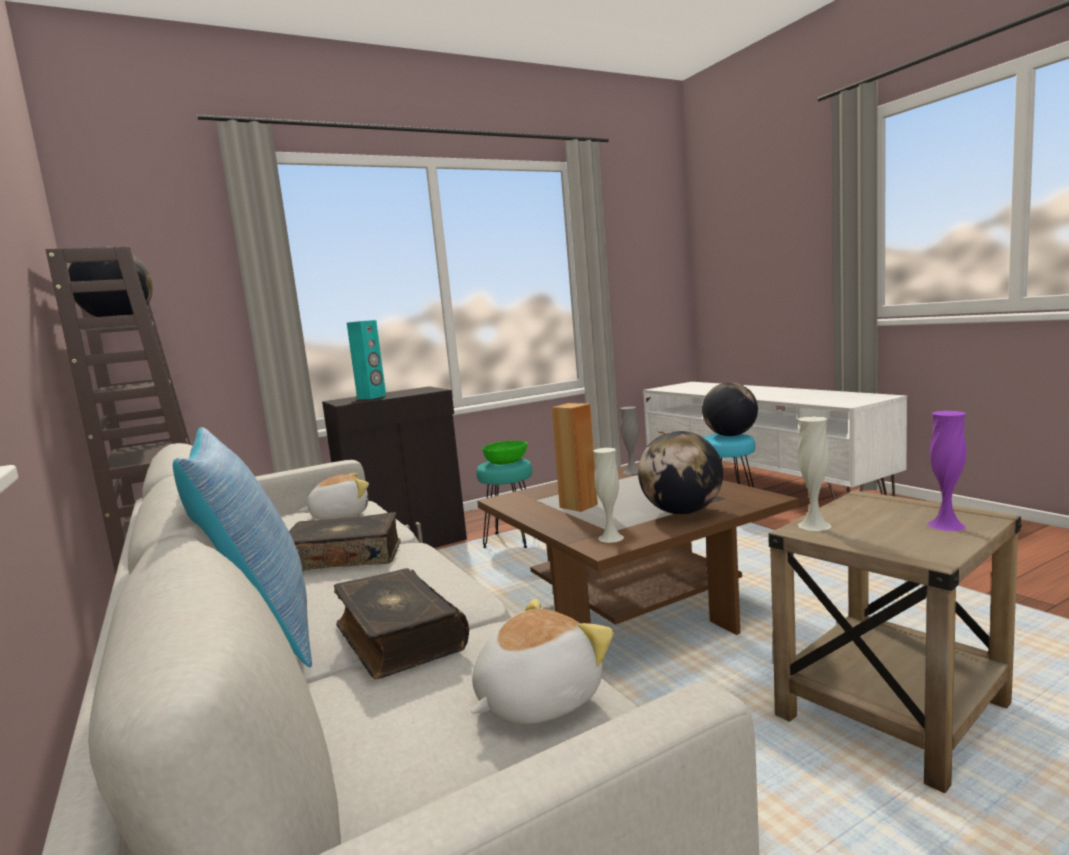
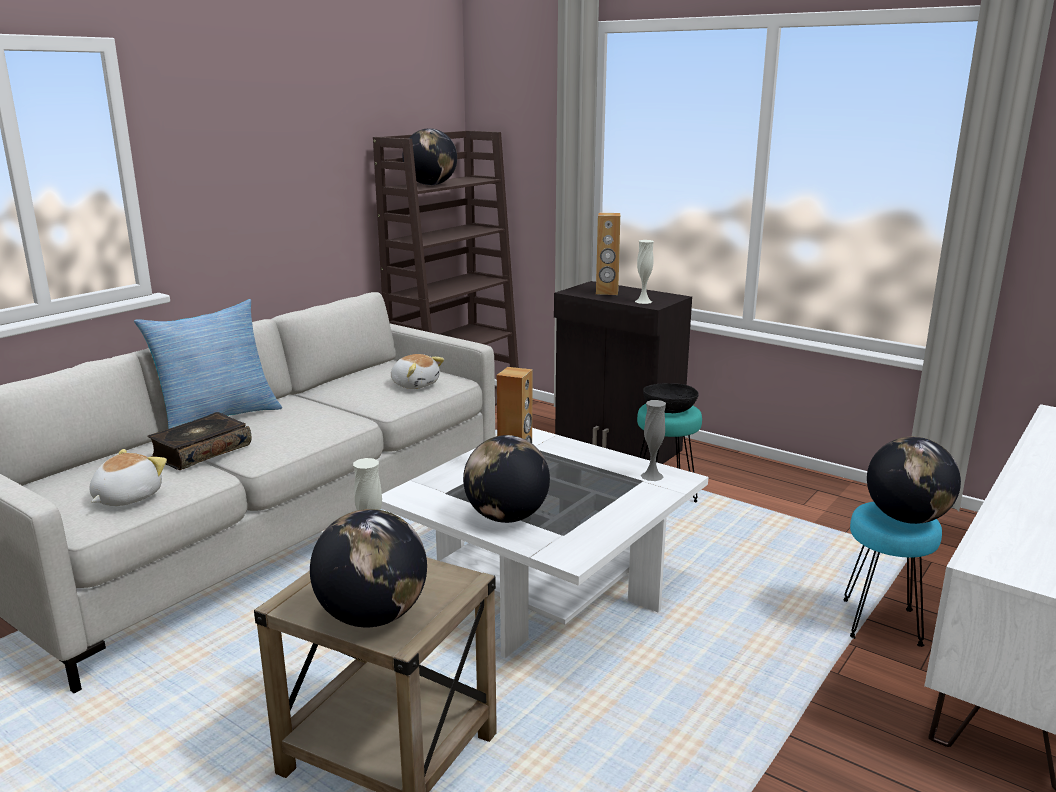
camera: 65 degrees right, 10 degrees up
book [289,512,401,570] -> none
turquoise speaker [347,320,386,399] -> brown speaker [596,213,620,295]
plush toy [471,598,614,725] -> plush toy turned 90 degrees counterclockwise [89,449,167,506]
brown coffee table [477,462,798,635] -> white coffee table [381,428,708,658]
green bowl [482,441,527,465] -> black bowl [643,383,699,413]
white vase [593,448,624,543] -> white vase moved to [635,240,654,304]
purple vase [927,411,967,531] -> globe [310,509,427,627]

